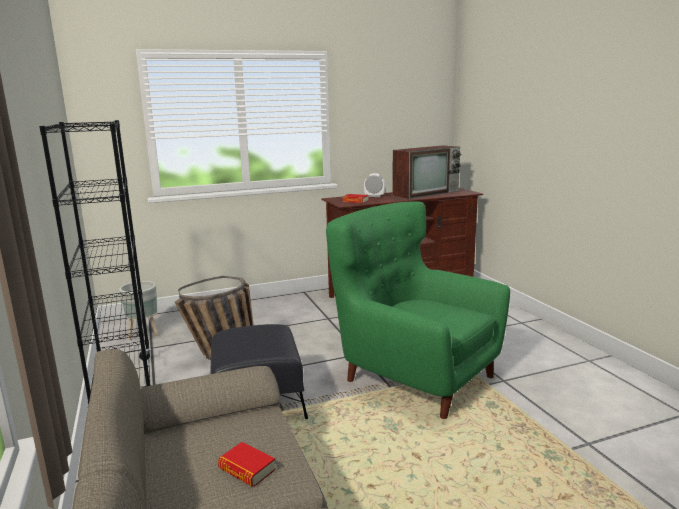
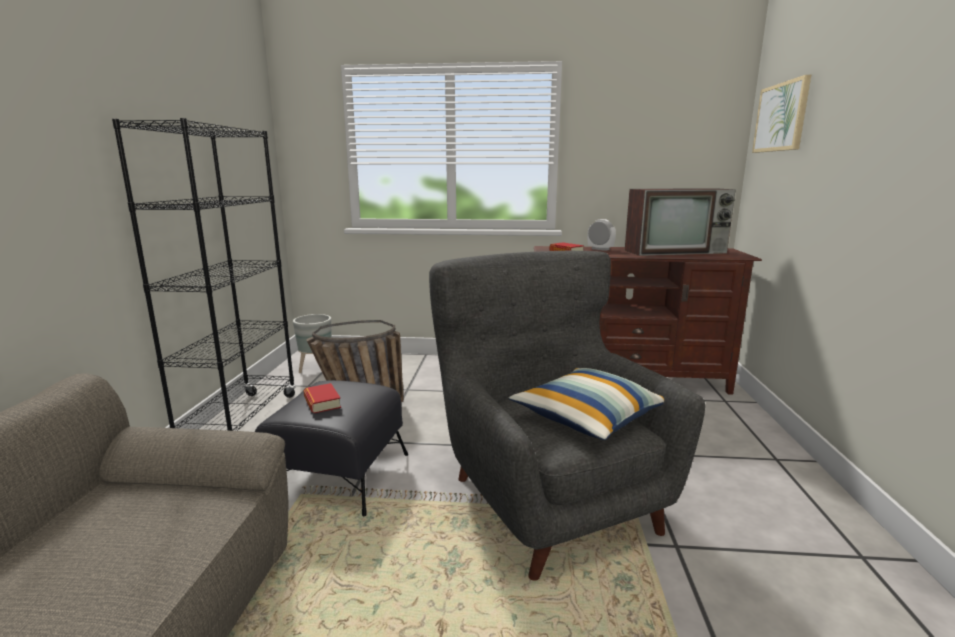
camera: 25 degrees right, 0 degrees up
book [218,442,276,487] -> book moved to [303,383,341,413]
green armchair [326,201,510,419] -> grey armchair [429,251,705,581]
none -> pillow [509,368,664,440]
none -> picture [752,75,811,153]

